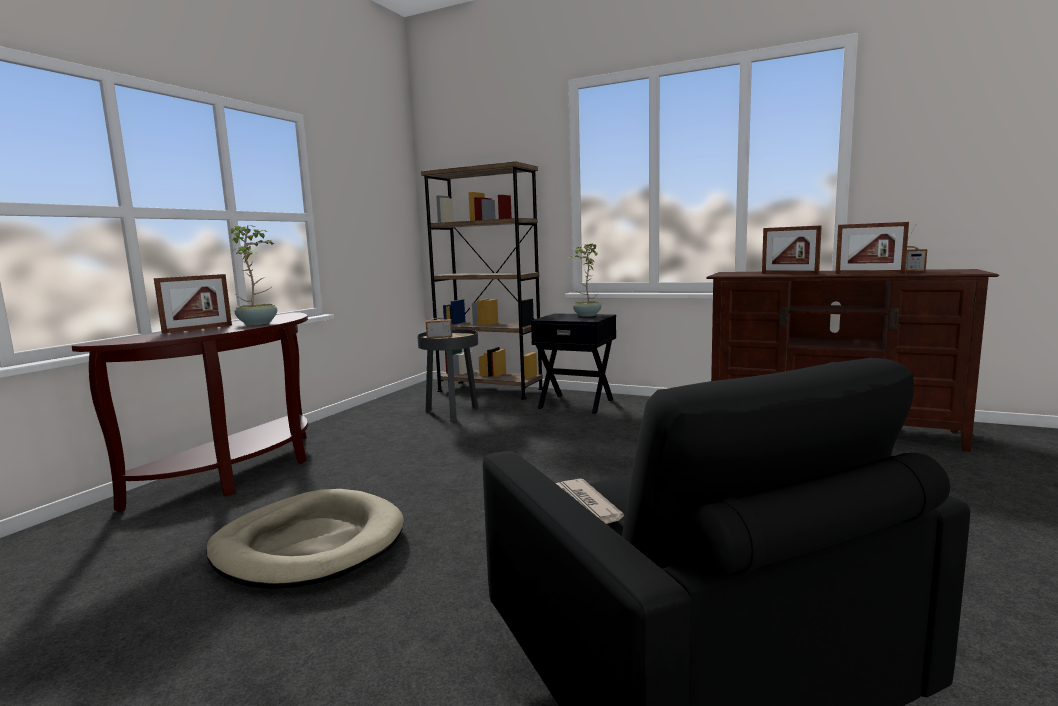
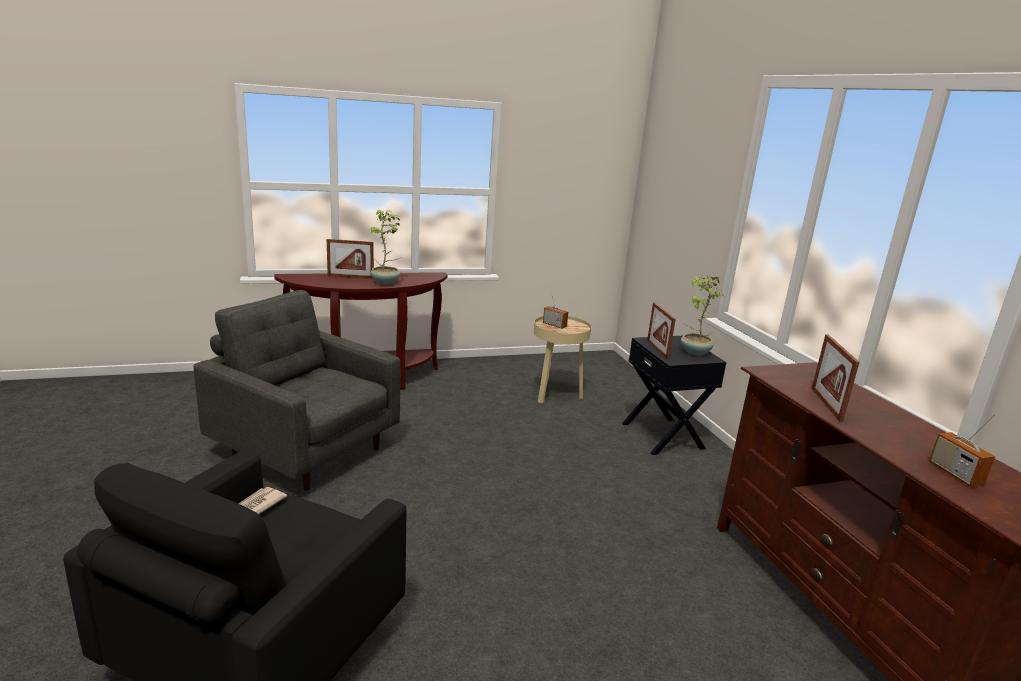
camera: 45 degrees right, 10 degrees up
beige dog bed [206,489,404,589] -> grey armchair [194,290,400,491]
black side table [417,329,478,422] -> beige side table [534,316,591,404]
brown bookcase [421,162,543,400] -> none
picture frame [835,222,909,274] -> picture frame moved to [647,302,676,359]

